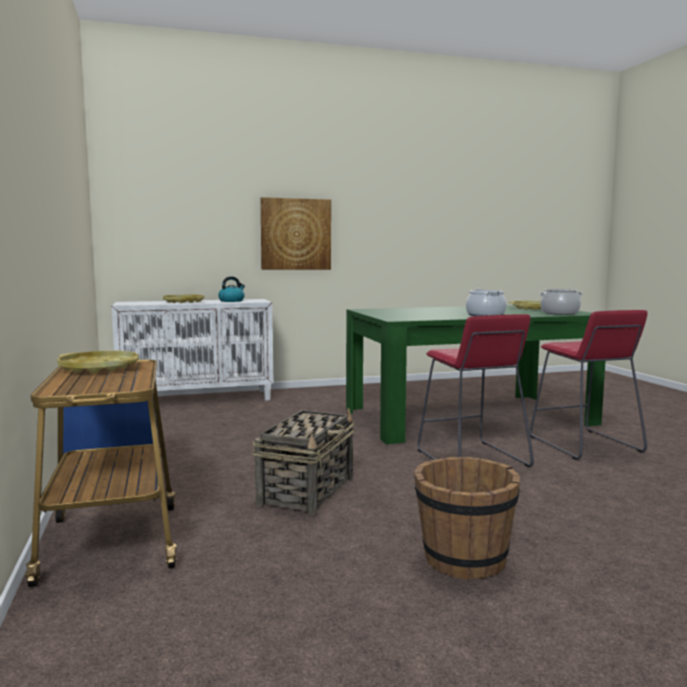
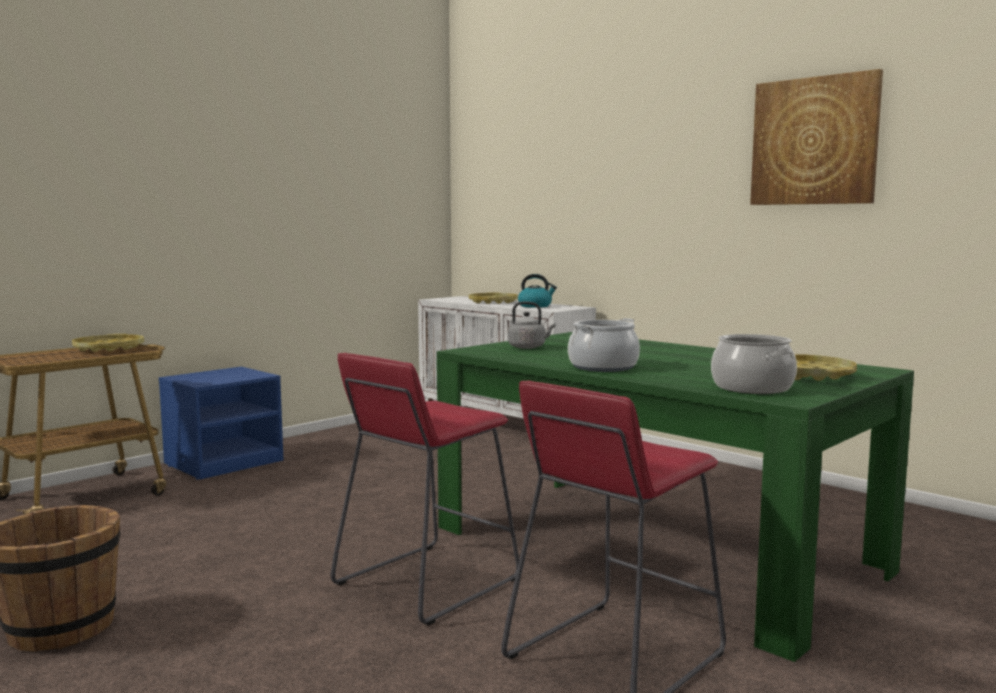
camera: 60 degrees right, 0 degrees up
basket [252,408,355,515] -> none
picture [261,197,331,270] -> picture moved to [750,69,883,205]
none -> grey kettle [508,302,556,349]

